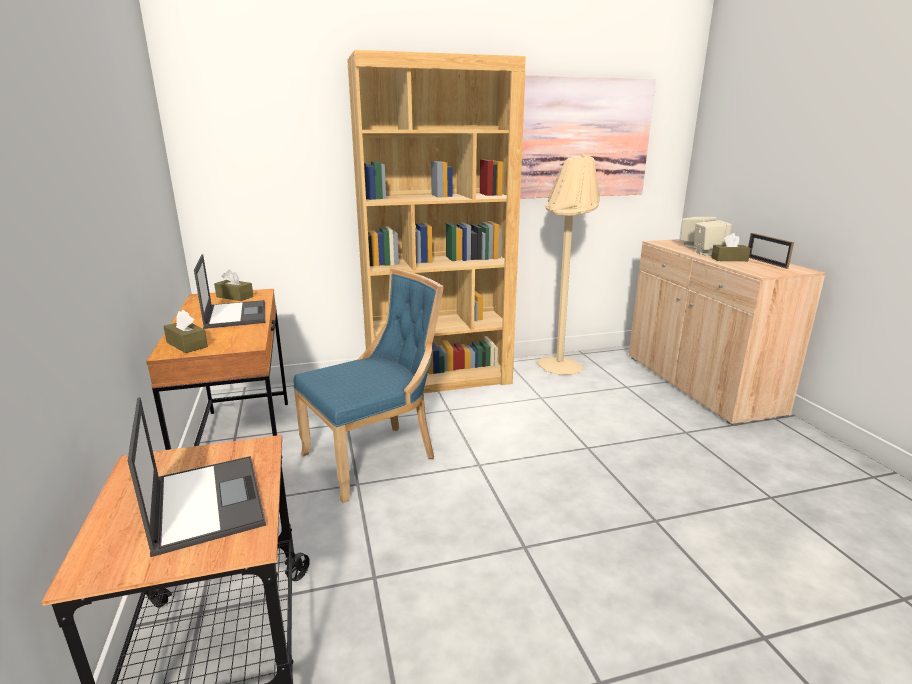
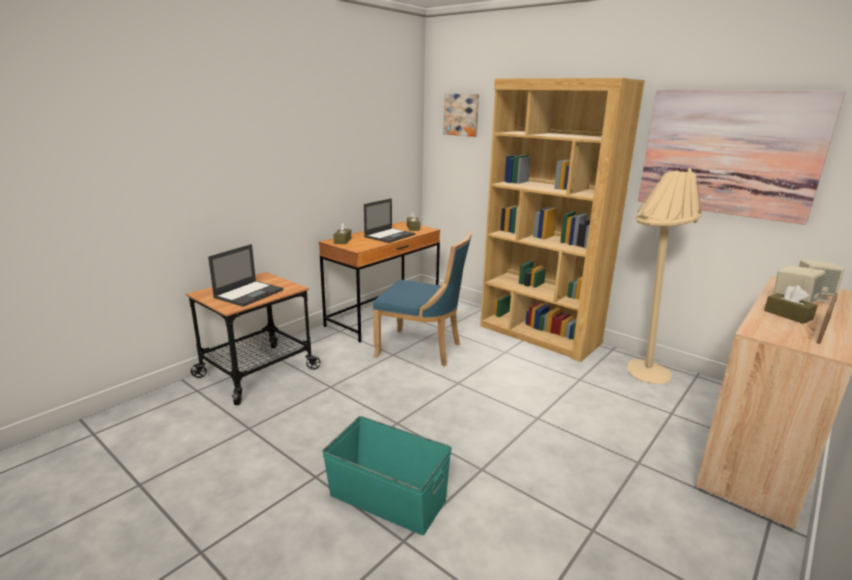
camera: 55 degrees right, 0 degrees up
none -> turquoise storage box [322,416,452,535]
none -> picture [443,93,479,137]

